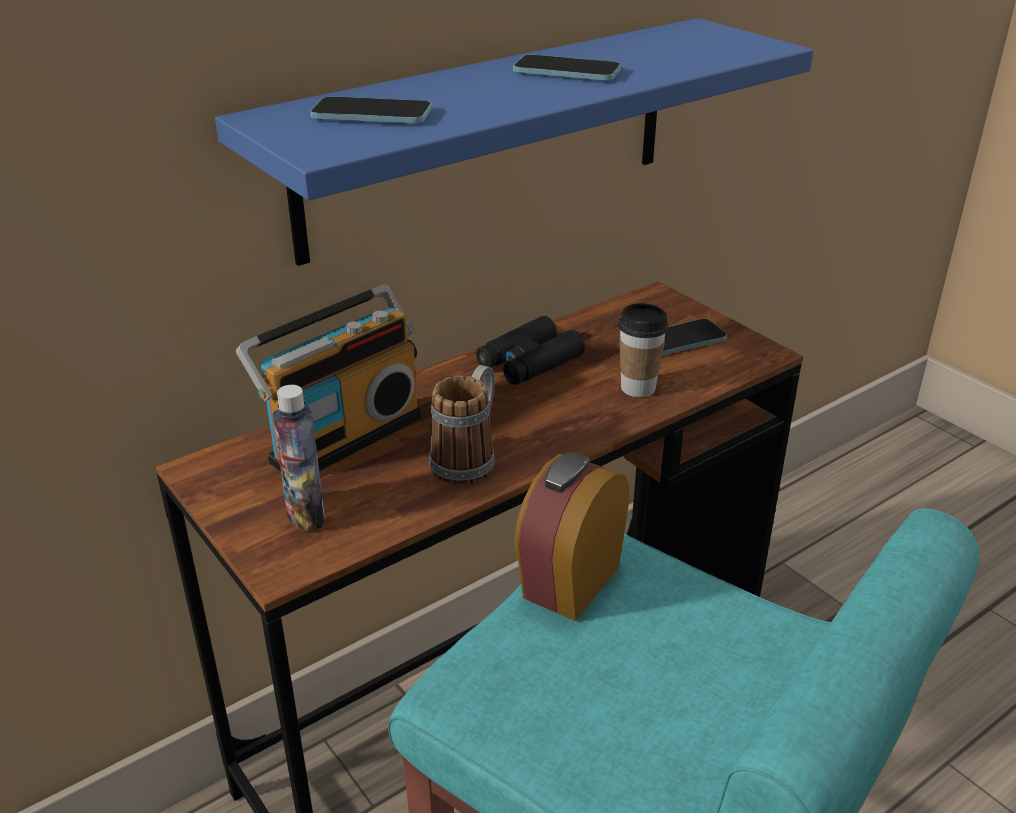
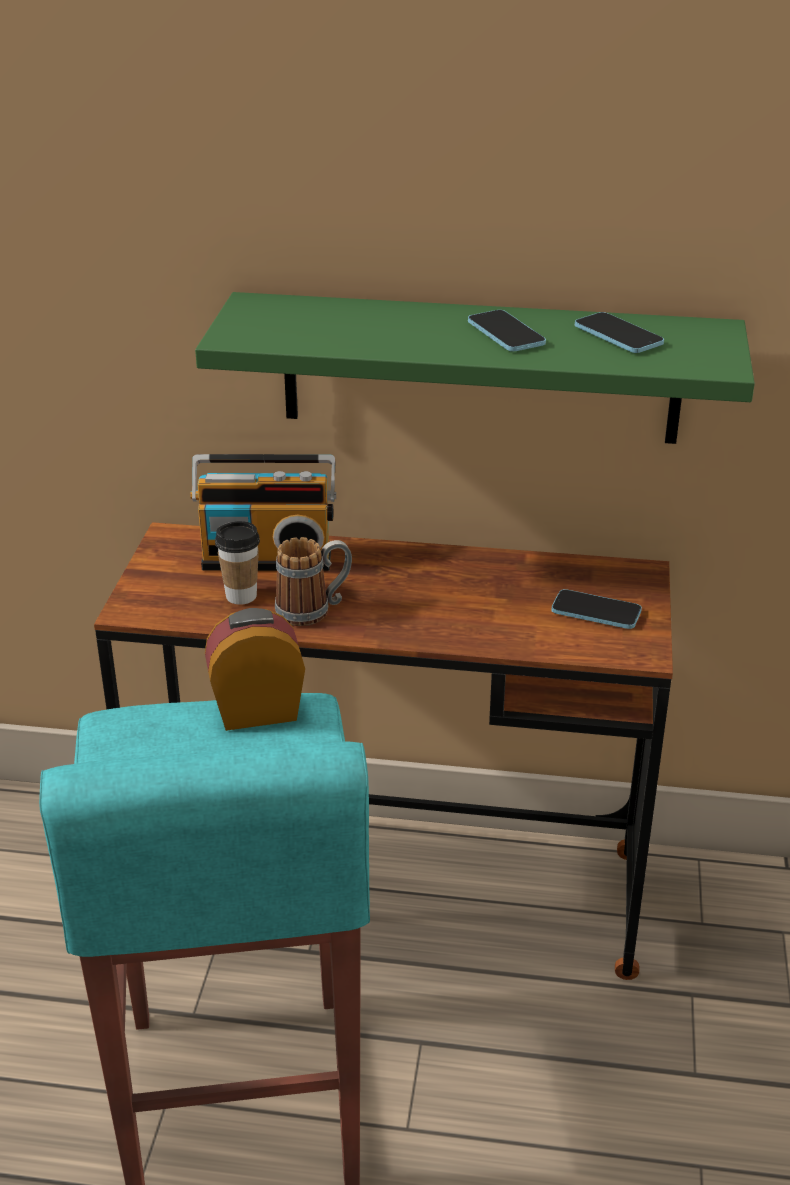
camera: 45 degrees right, 0 degrees up
blue shelf [215,18,813,266] -> green shelf [195,292,755,444]
bottle [273,385,325,532] -> none
phone [310,96,432,124] -> phone moved to [575,312,664,353]
black binoculars [476,316,585,385] -> none
cup [618,303,669,397] -> cup moved to [215,521,260,605]

